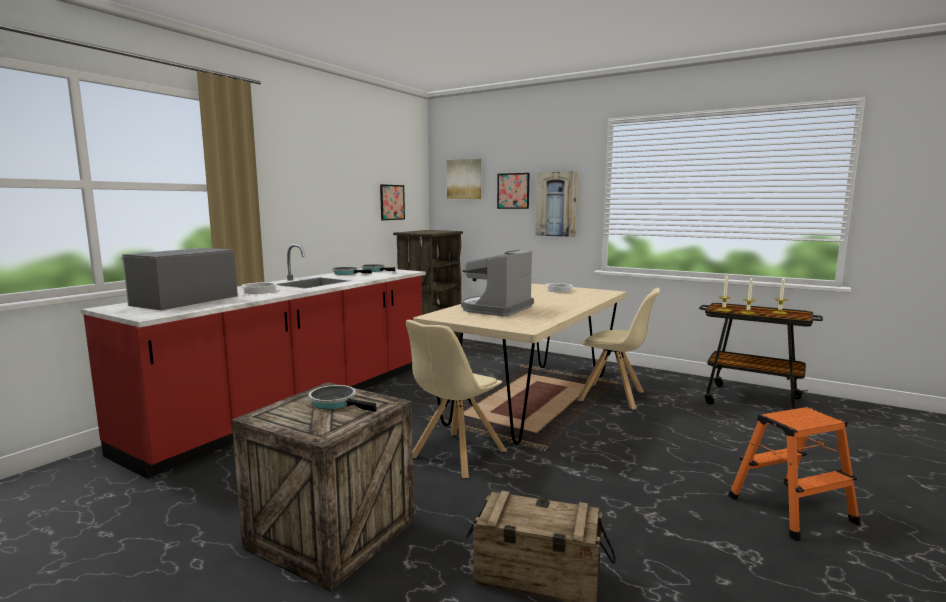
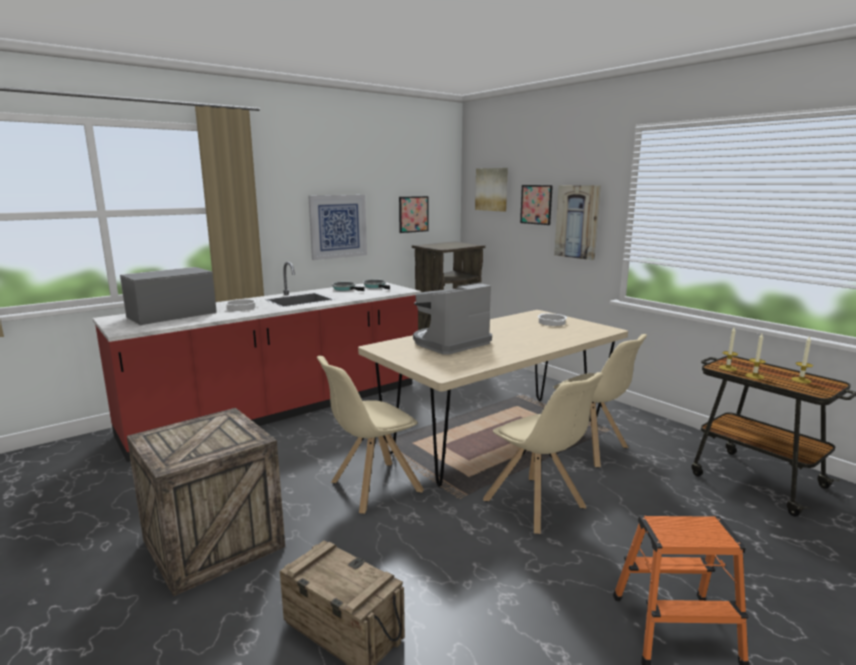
camera: 20 degrees right, 5 degrees up
frying pan [309,385,376,412] -> none
none -> picture [308,195,367,260]
none -> beige chair [483,372,603,534]

